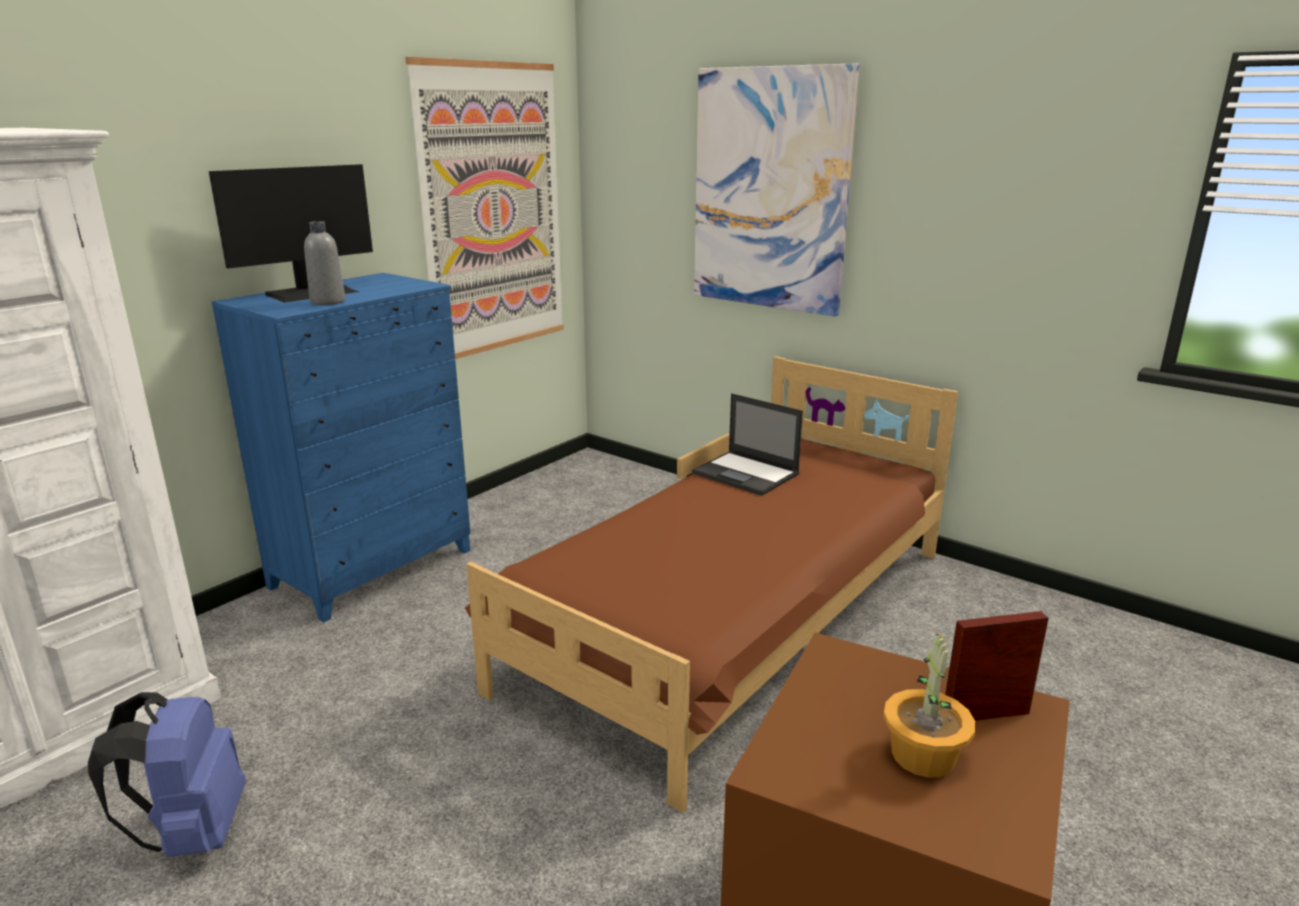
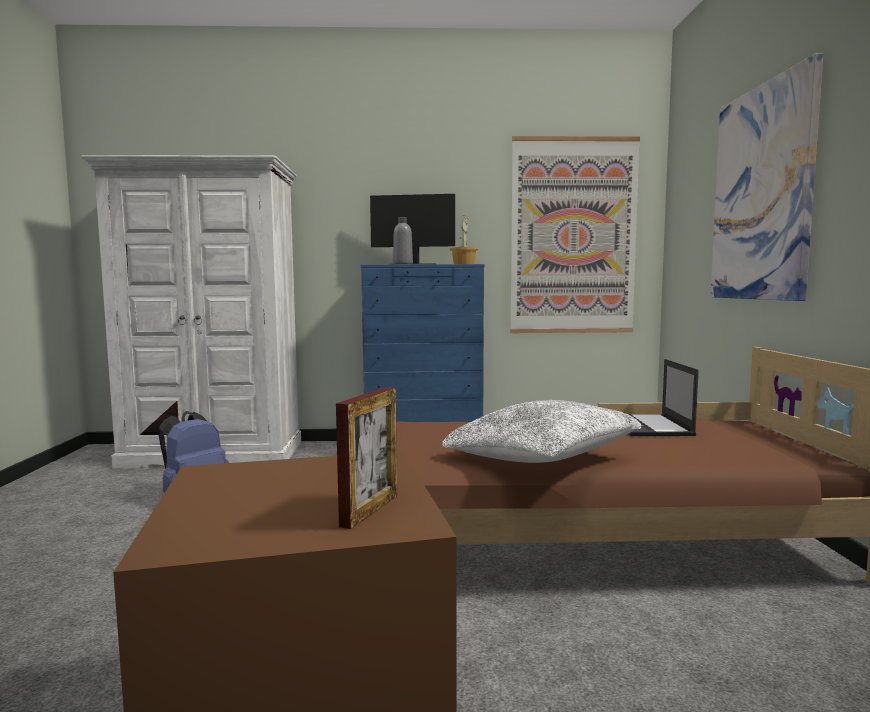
camera: 50 degrees right, 15 degrees down
potted plant [883,631,975,778] -> potted plant moved to [450,215,478,264]
picture frame [945,611,1049,721] -> picture frame turned 75 degrees clockwise [336,387,397,529]
none -> white pillow [442,400,641,463]

